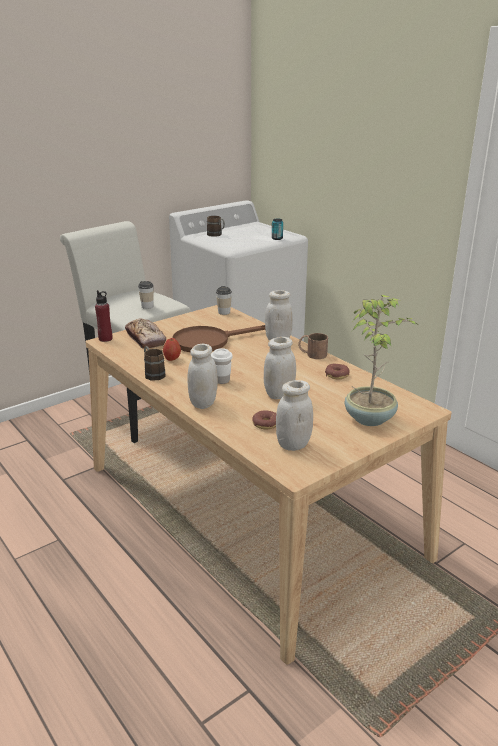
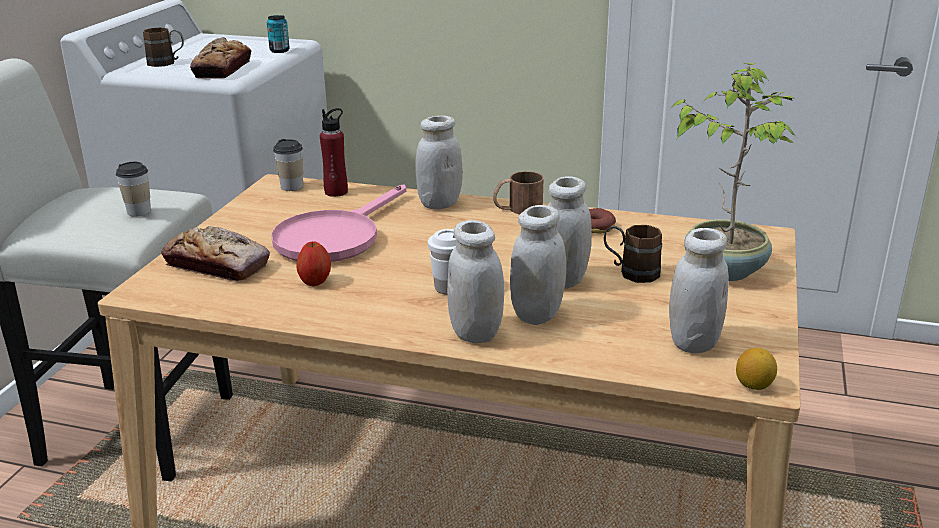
camera: 35 degrees left, 0 degrees up
red bottle [95,290,112,342] -> red bottle moved to [320,108,348,197]
brown mug [144,346,166,381] -> brown mug moved to [604,225,662,283]
brown frying pan [172,325,265,352] -> pink frying pan [271,184,406,262]
donut [252,410,276,429] -> none
none -> bread [190,37,251,79]
none -> white jar [510,205,566,325]
none -> lemon [736,348,777,390]

